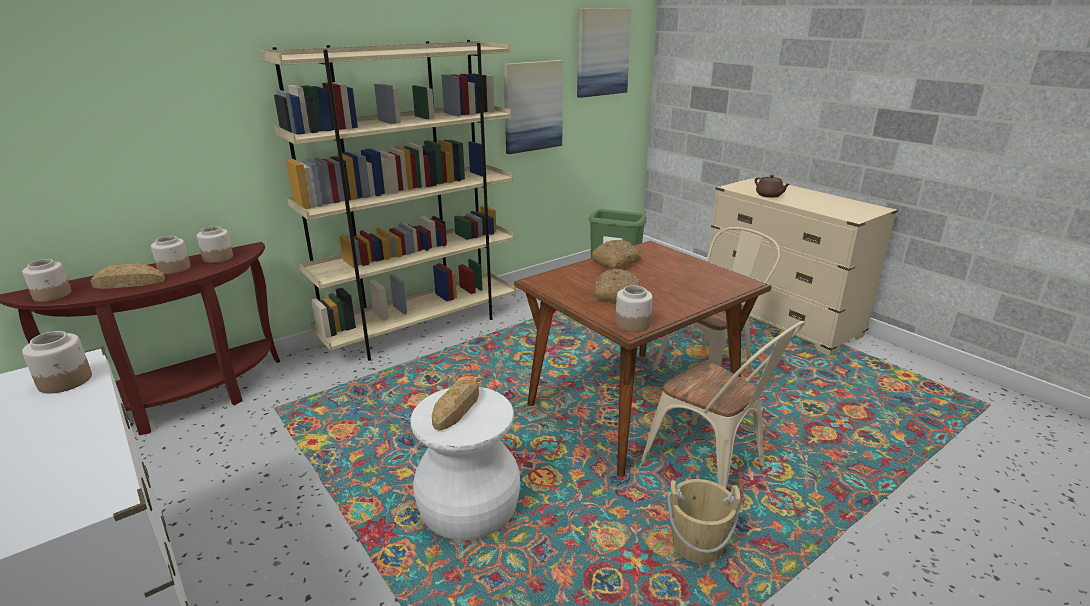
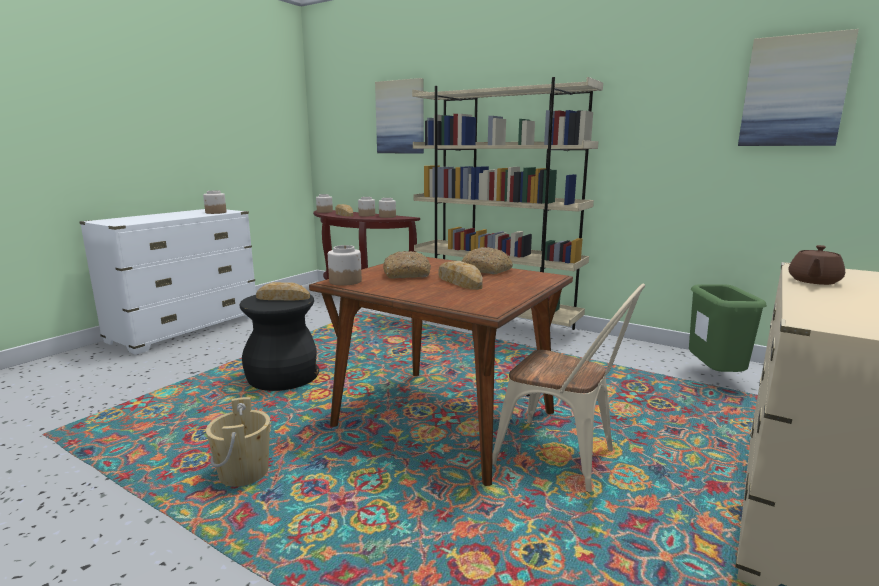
camera: 70 degrees right, 10 degrees down
white stool [410,387,520,540] -> black stool [240,295,319,391]
picture [504,60,563,154] -> picture moved to [375,78,424,154]
beige chair [641,321,805,488] -> none
none -> bread [439,261,483,290]

